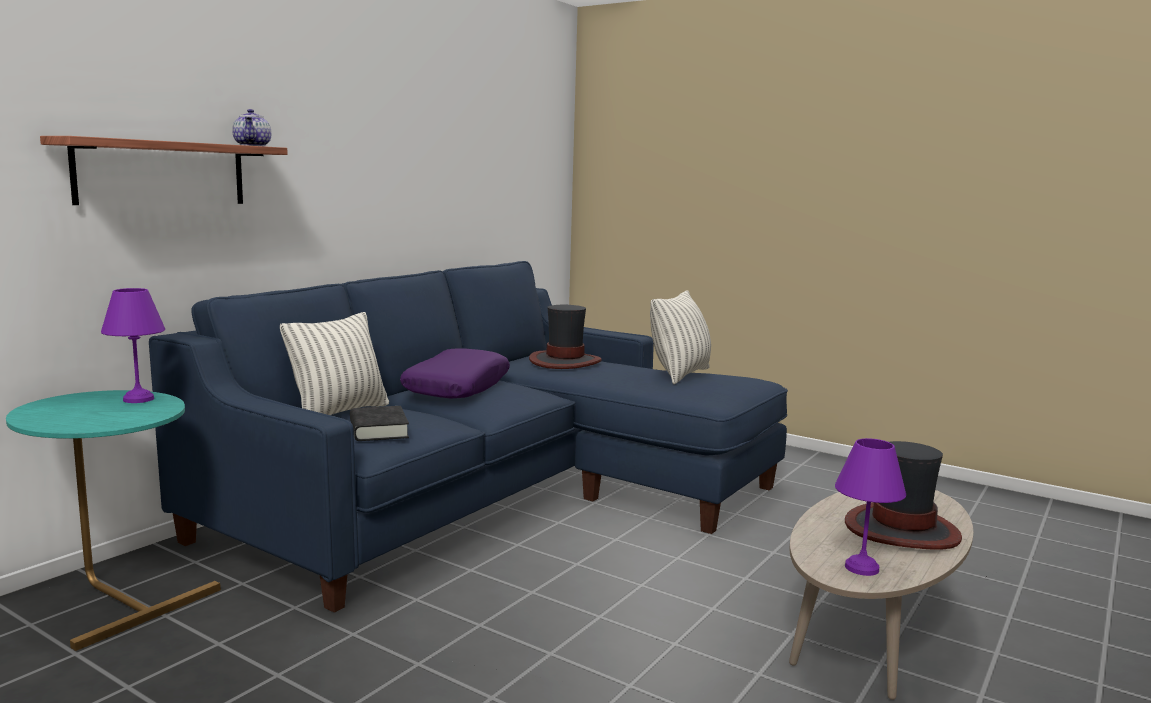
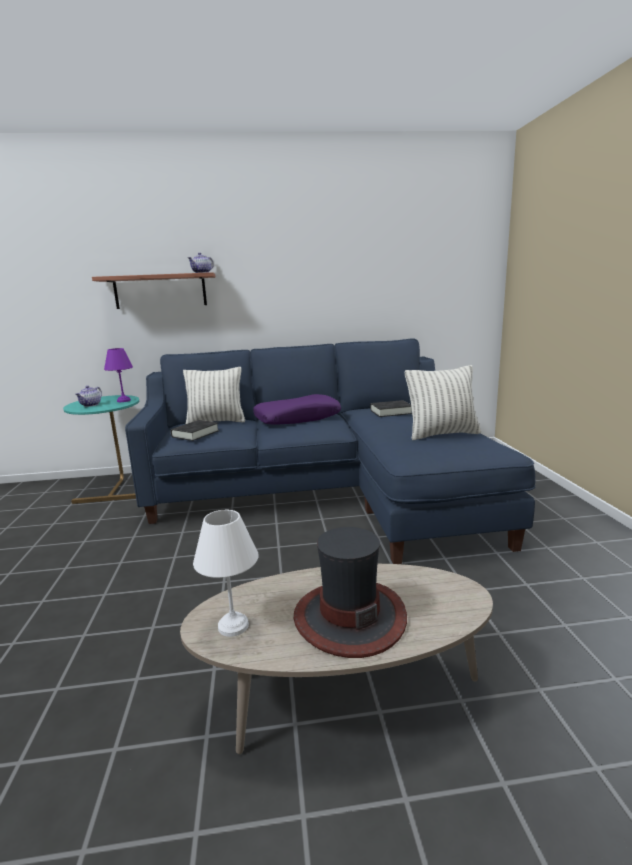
camera: 50 degrees right, 5 degrees up
hat [529,304,602,369] -> black book [370,400,412,417]
purple table lamp [835,438,906,576] -> white table lamp [193,510,259,637]
none -> teapot [75,386,102,407]

